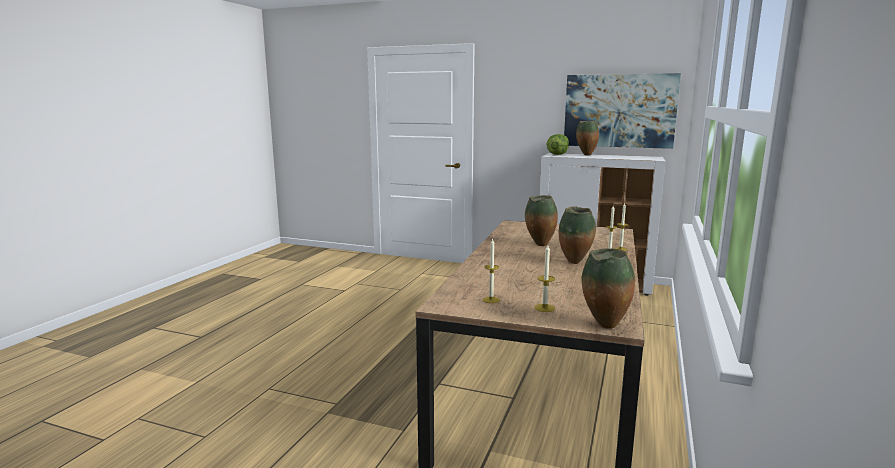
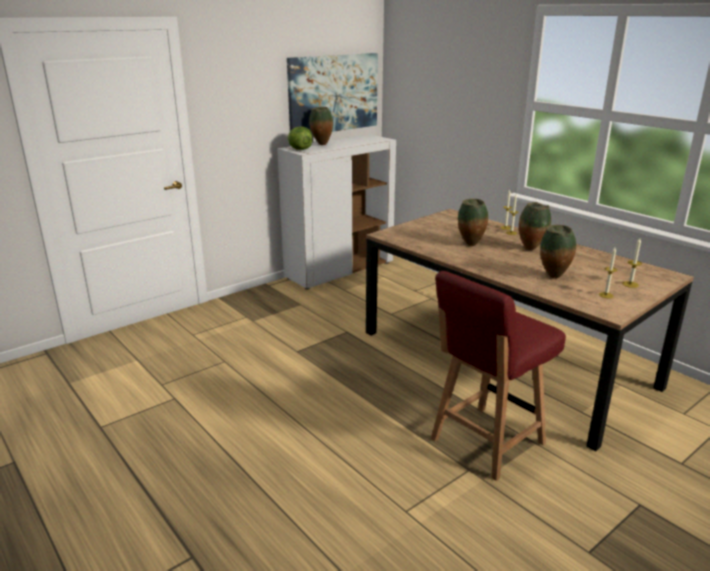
camera: 60 degrees left, 10 degrees up
vase [581,248,635,329] -> vase moved to [540,225,576,279]
none -> red chair [431,271,566,481]

